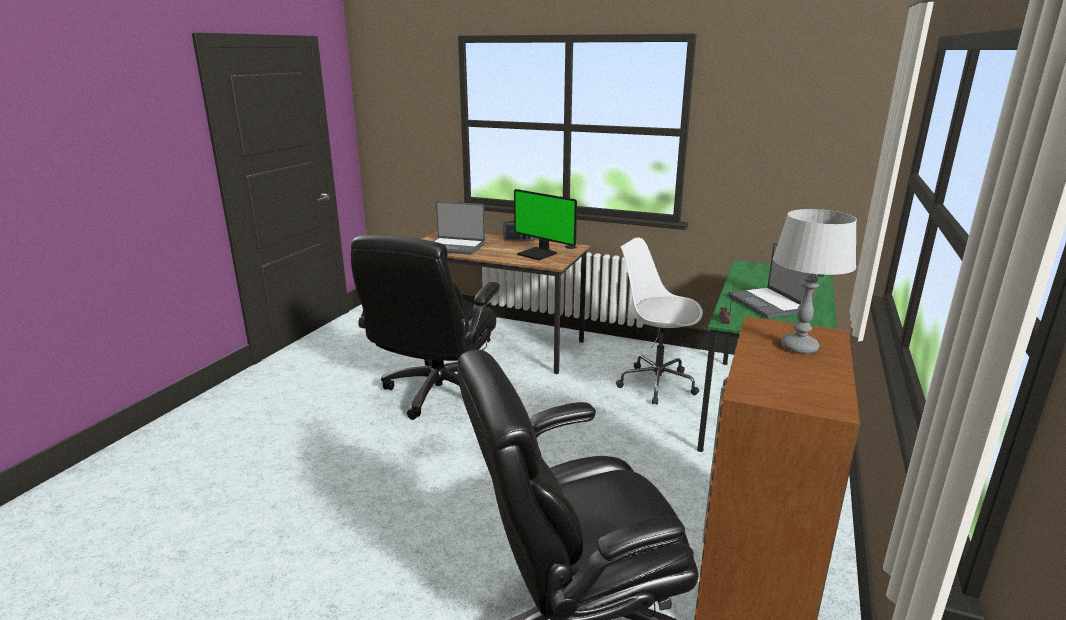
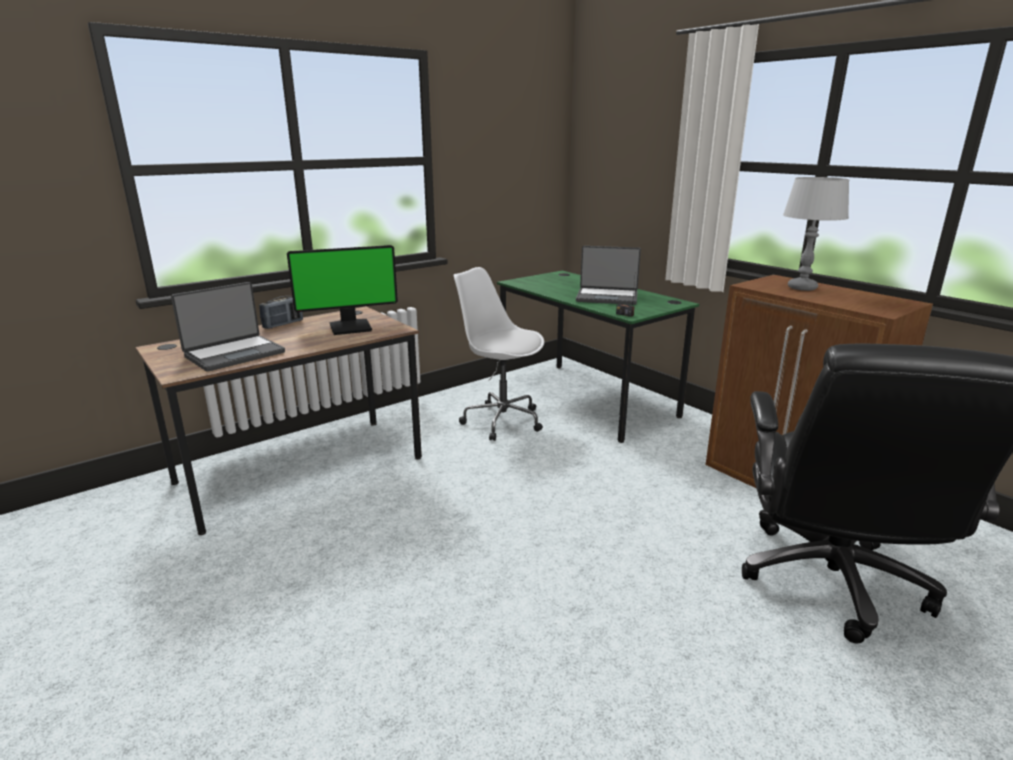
camera: 60 degrees left, 0 degrees up
black office chair [351,235,500,420] -> none
white office chair [616,237,703,405] -> white office chair turned 60 degrees clockwise [454,267,544,441]

